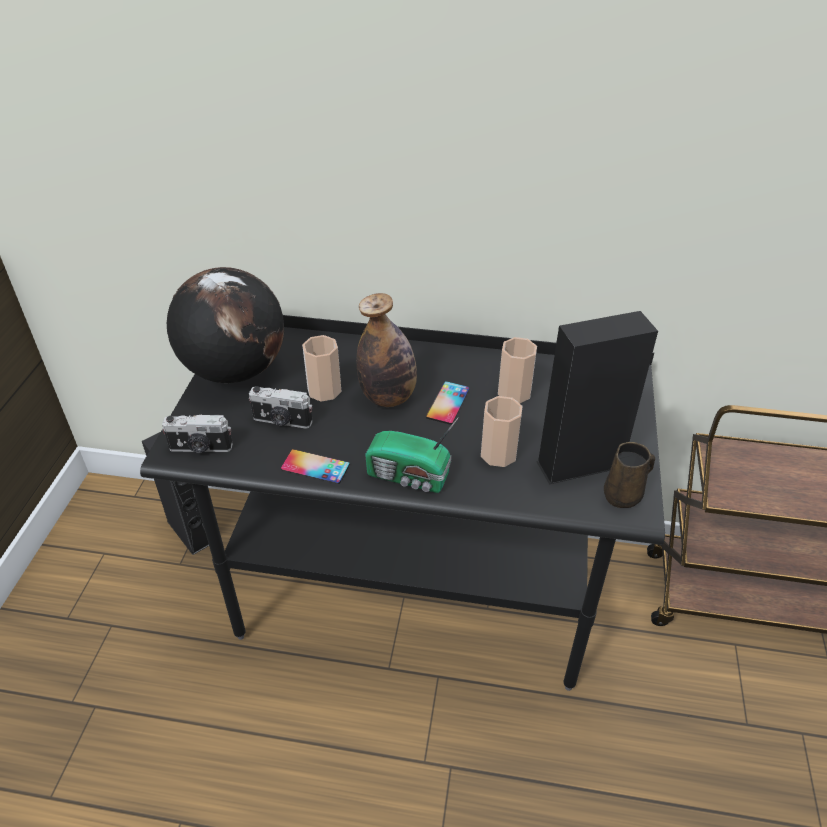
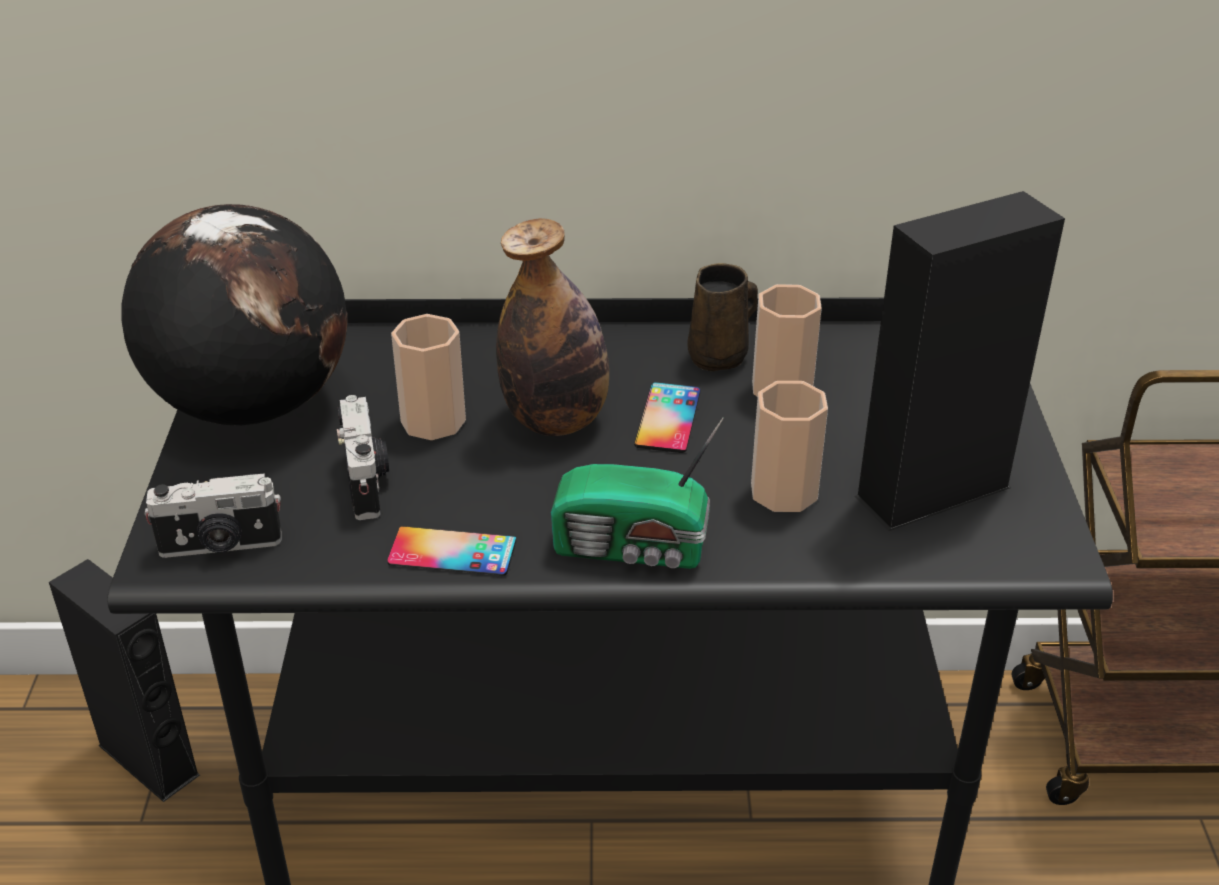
camera: 10 degrees left, 5 degrees down
camera [249,386,313,429] -> camera turned 105 degrees counterclockwise [337,395,390,520]
brown mug [604,442,655,508] -> brown mug moved to [687,263,758,372]

